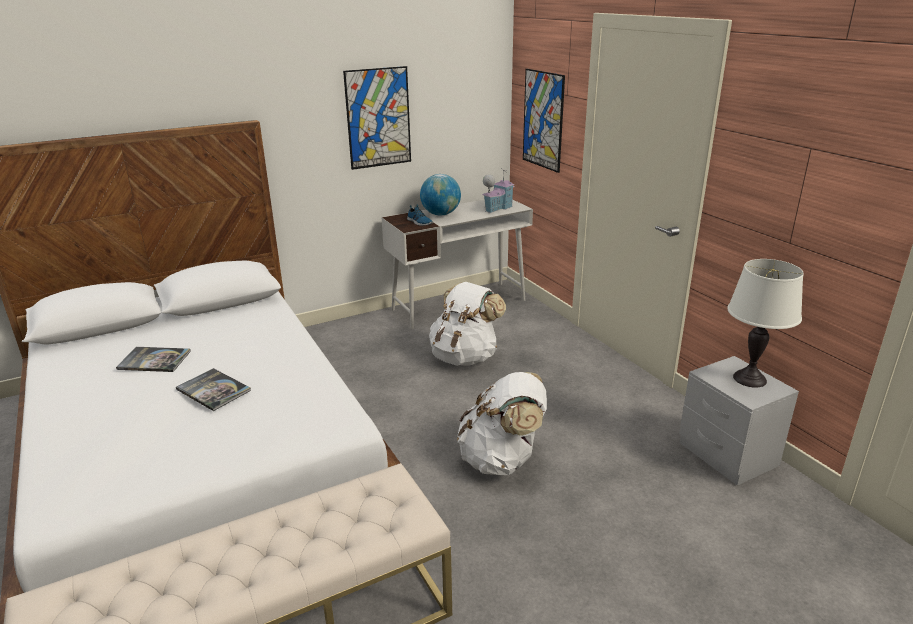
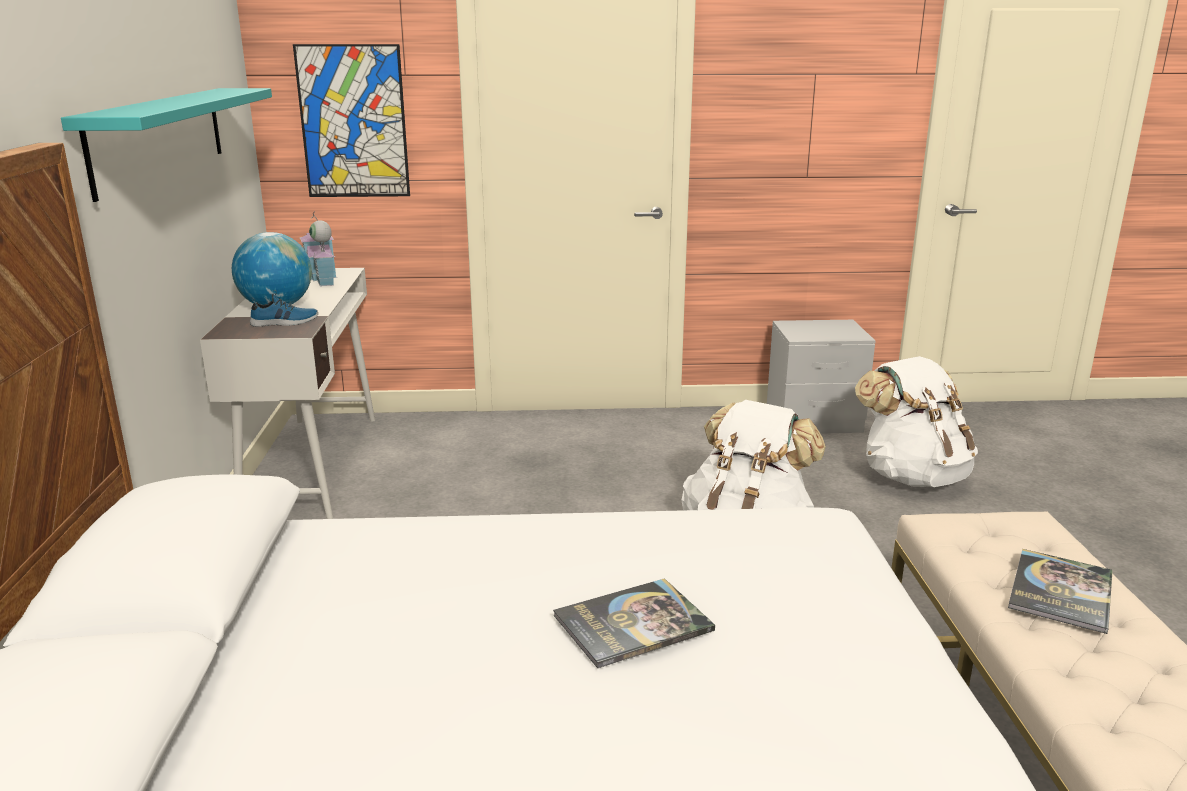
camera: 65 degrees left, 5 degrees down
book [116,347,191,372] -> book moved to [1008,549,1113,634]
picture [343,66,411,170] -> turquoise shelf [61,88,272,202]
white backpack [429,282,506,366] -> white backpack moved to [855,356,978,487]
white table lamp [727,259,804,388] -> none

